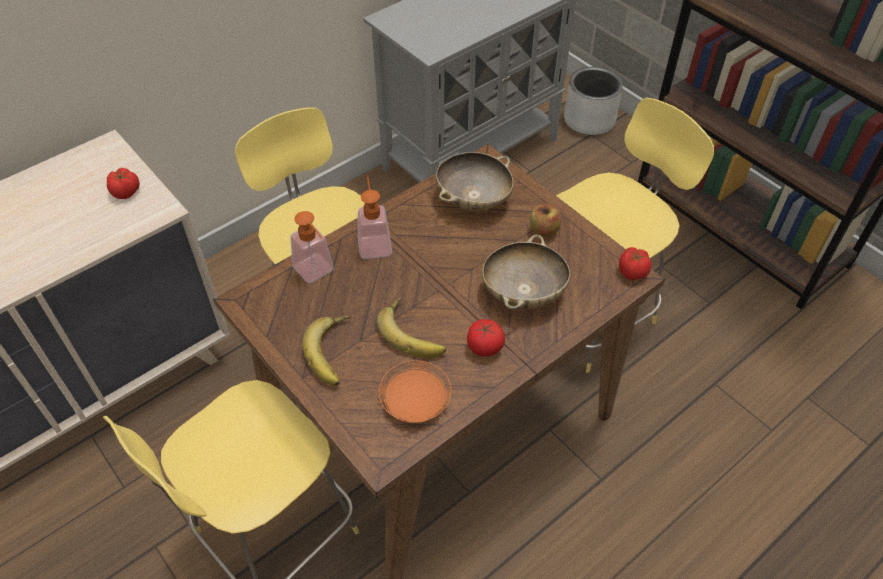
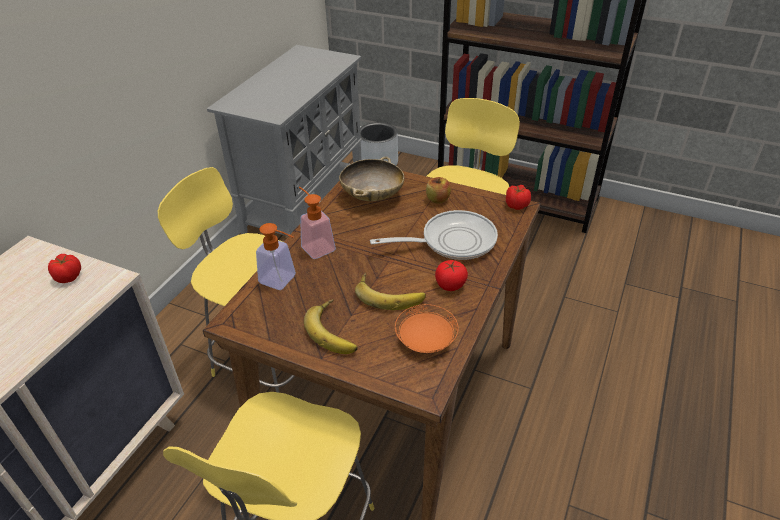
camera: 25 degrees left, 10 degrees down
beige bowl [482,234,571,310] -> frying pan [370,210,498,260]

